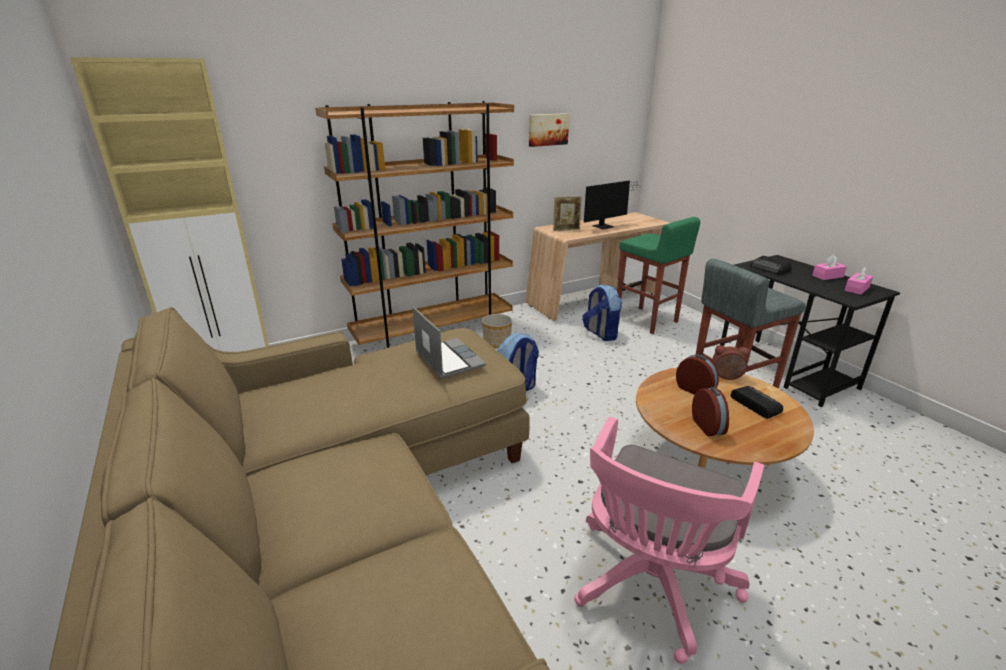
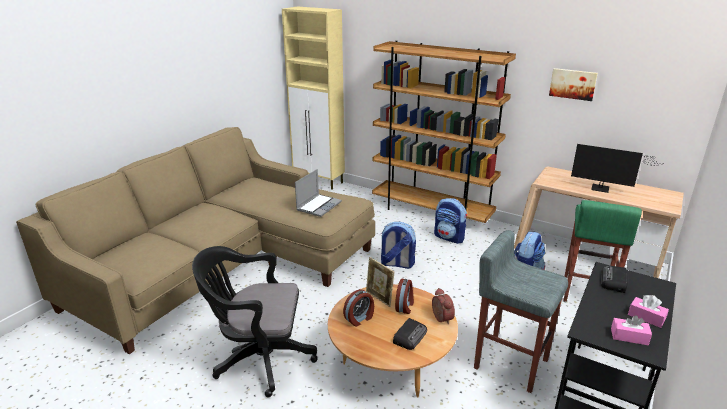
camera: 60 degrees right, 0 degrees up
planter [482,314,512,348] -> backpack [434,198,467,244]
picture frame [553,196,582,231] -> picture frame moved to [366,257,394,307]
pink office chair [574,417,764,664] -> black office chair [192,246,317,397]

